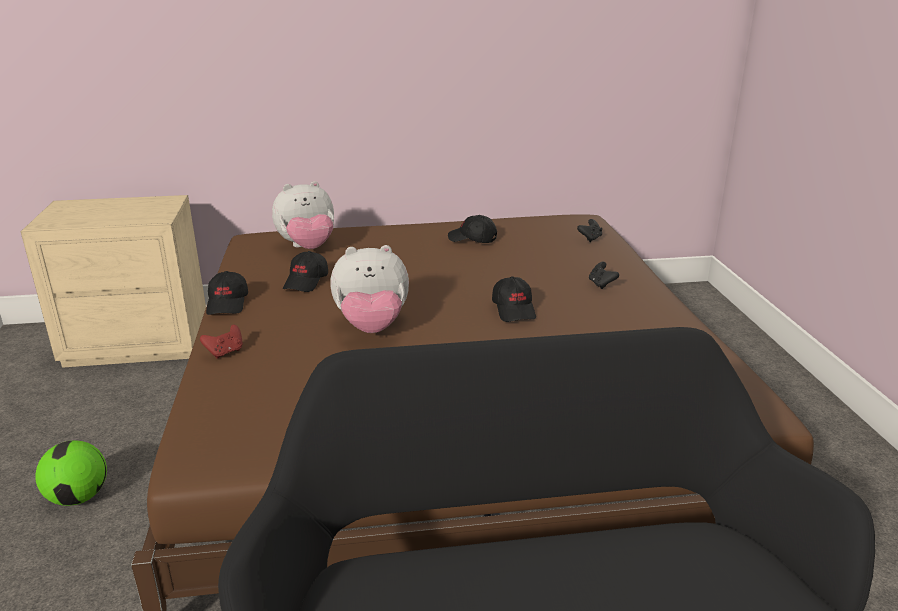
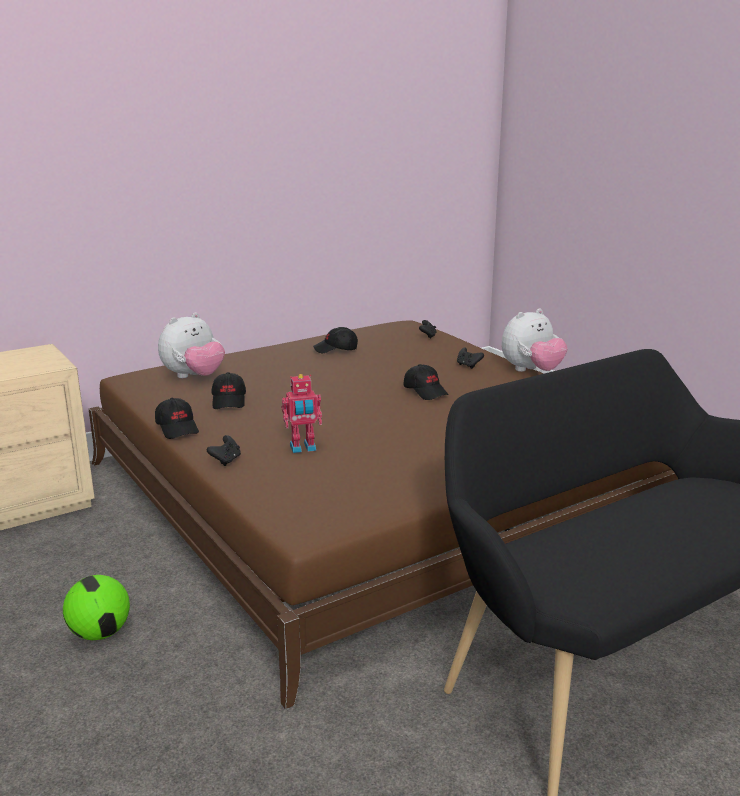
camera: 25 degrees left, 5 degrees down
red game controller [200,325,243,359] -> black game controller [207,435,241,466]
plush toy [330,245,409,333] -> plush toy moved to [501,309,568,372]
none -> toy robot [282,374,322,453]

